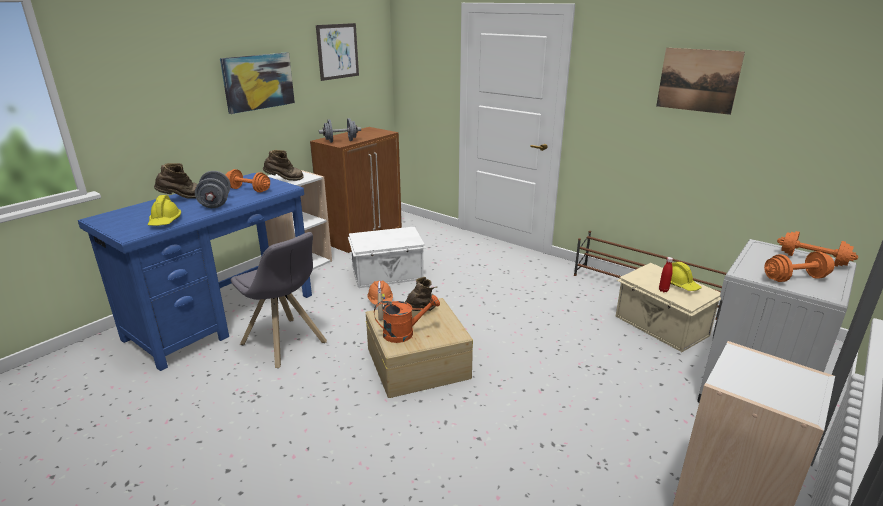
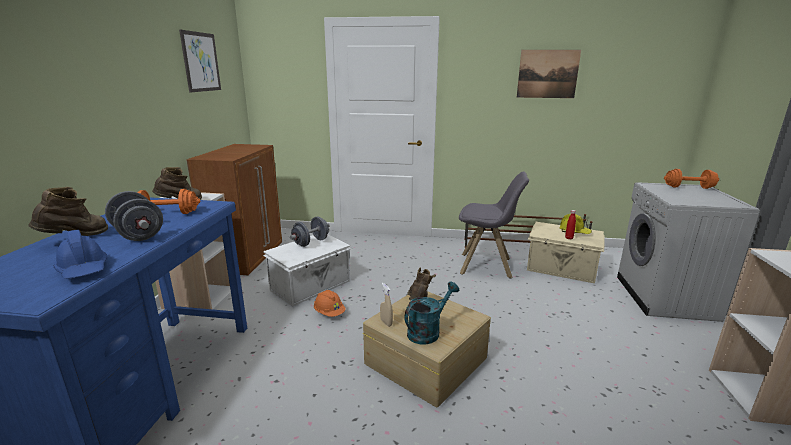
camera: 30 degrees left, 5 degrees down
yellow hard hat [148,195,181,226] -> blue hard hat [54,230,107,279]
picture [220,52,295,114] -> none
grey chair [231,232,327,368] -> grey chair moved to [459,172,529,278]
grey dumbbell [319,118,361,143] -> grey dumbbell moved to [290,216,330,247]
orange watering can [374,295,440,343] -> turquoise watering can [404,281,459,344]
orange dumbbell [764,251,835,282] -> none

